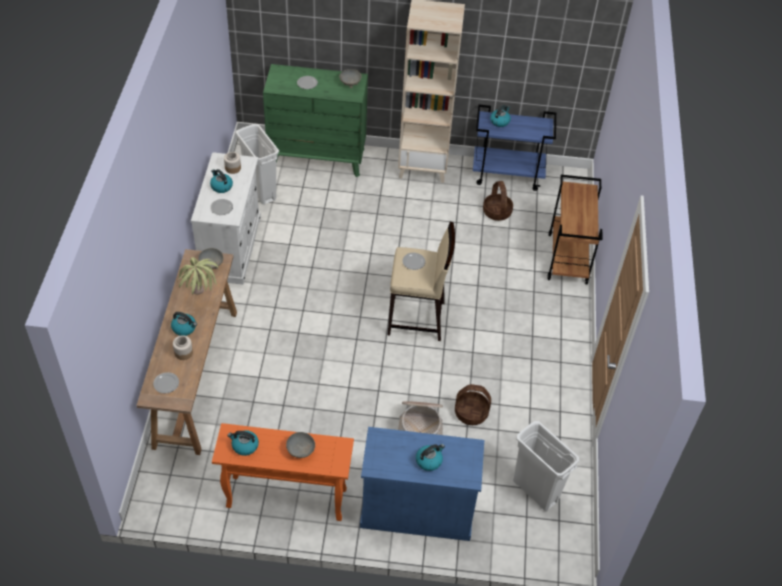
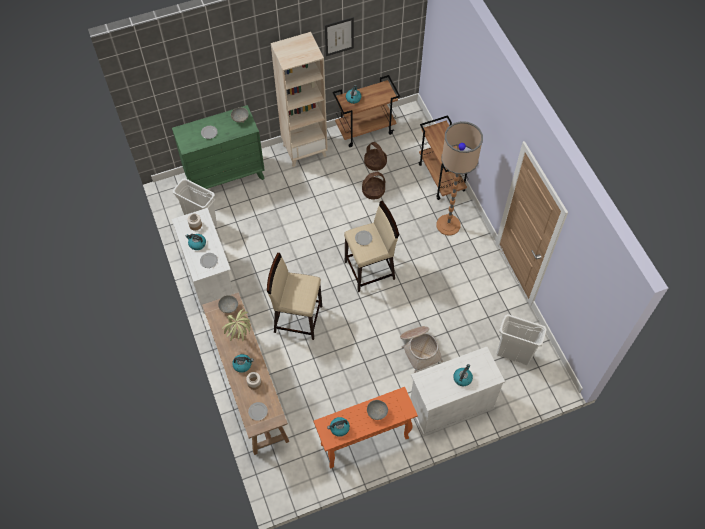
camera: 25 degrees left, 10 degrees up
blue cabinet [360,427,484,541] -> white cabinet [410,347,505,436]
basket [455,384,491,425] -> basket moved to [362,172,385,200]
blue cart [473,105,556,191] -> brown cart [332,75,400,147]
none -> beige stool [267,253,322,340]
none -> picture [325,17,354,56]
none -> floor lamp [436,121,483,236]

